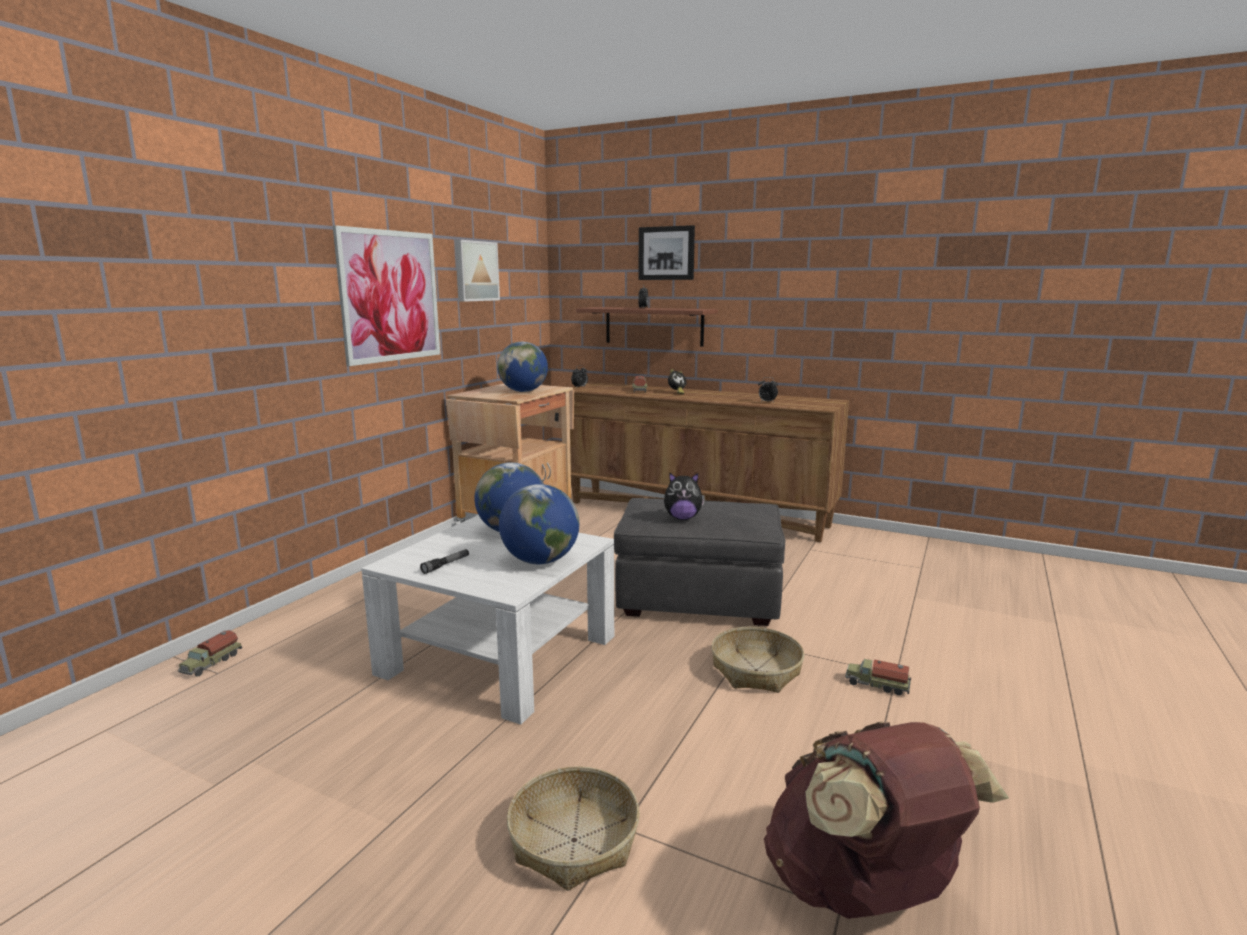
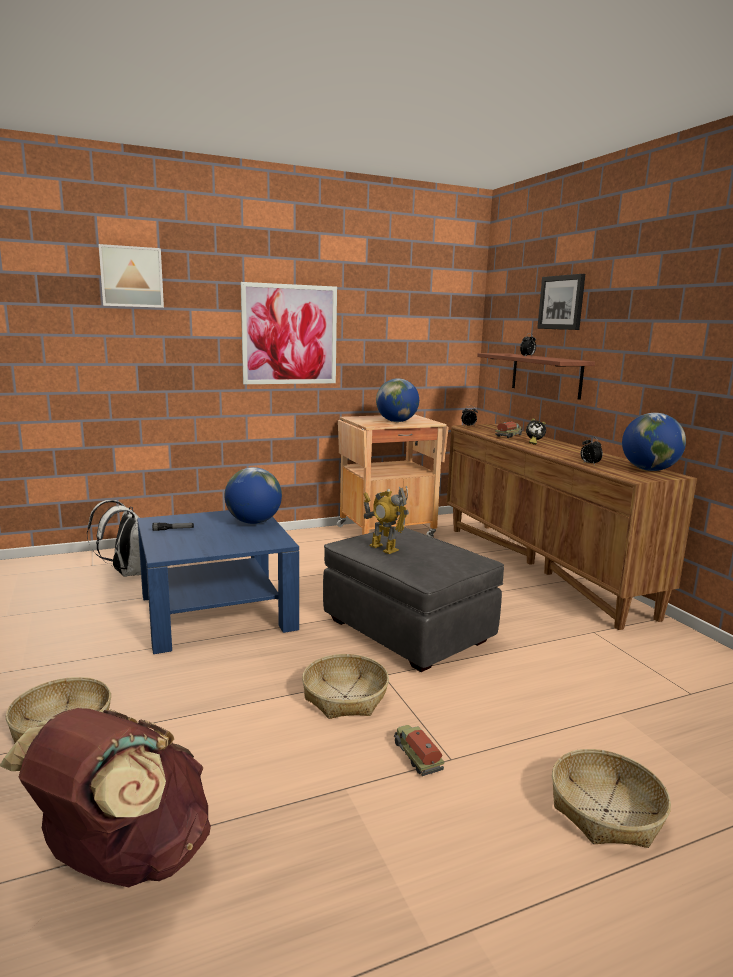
camera: 40 degrees right, 0 degrees up
toy truck [178,630,242,677] -> none
white coffee table [361,515,614,725] -> blue coffee table [137,510,299,654]
picture [455,240,500,302] -> picture moved to [99,244,164,308]
globe [499,484,579,564] -> globe moved to [622,413,686,471]
plush toy [664,472,705,520] -> toy robot [364,488,409,554]
none -> white backpack [87,500,141,577]
none -> basket [552,749,671,848]

